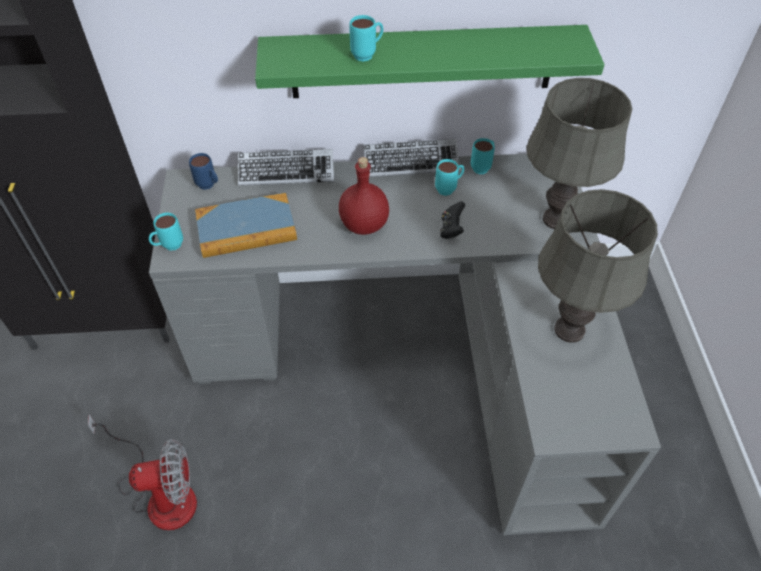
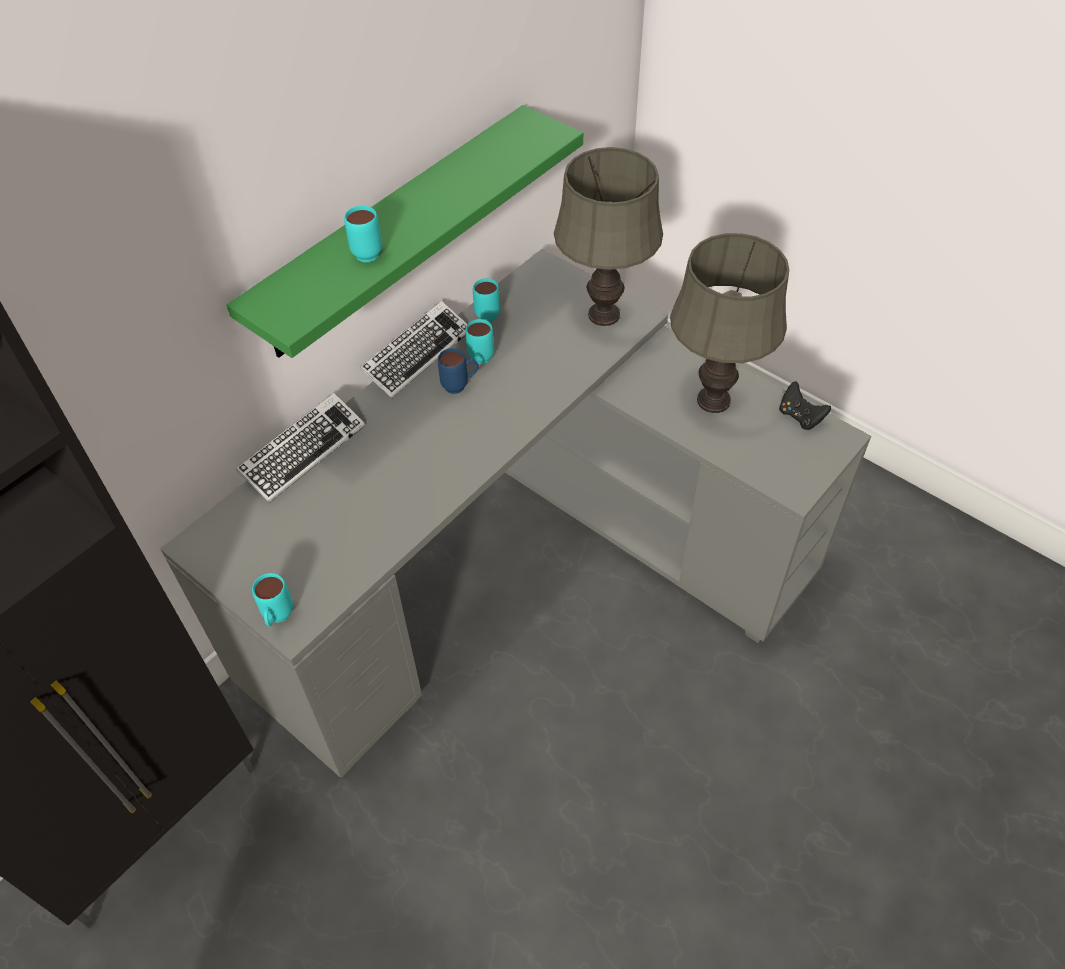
camera: 45 degrees left, 0 degrees up
fan [88,415,197,530] -> none
blue mug [189,153,218,190] -> blue mug moved to [438,348,479,394]
book [195,193,297,258] -> none
red bottle [339,157,389,235] -> none
black game controller [440,201,465,239] -> black game controller moved to [779,381,831,430]

